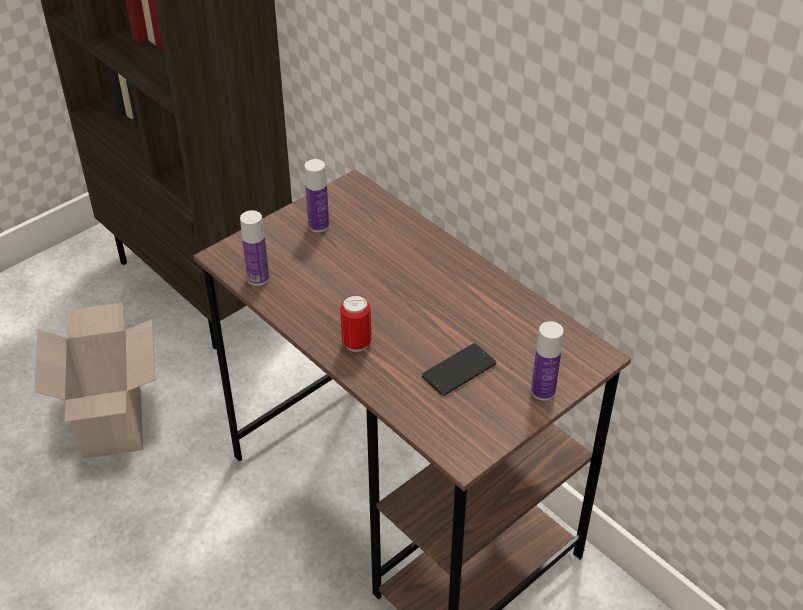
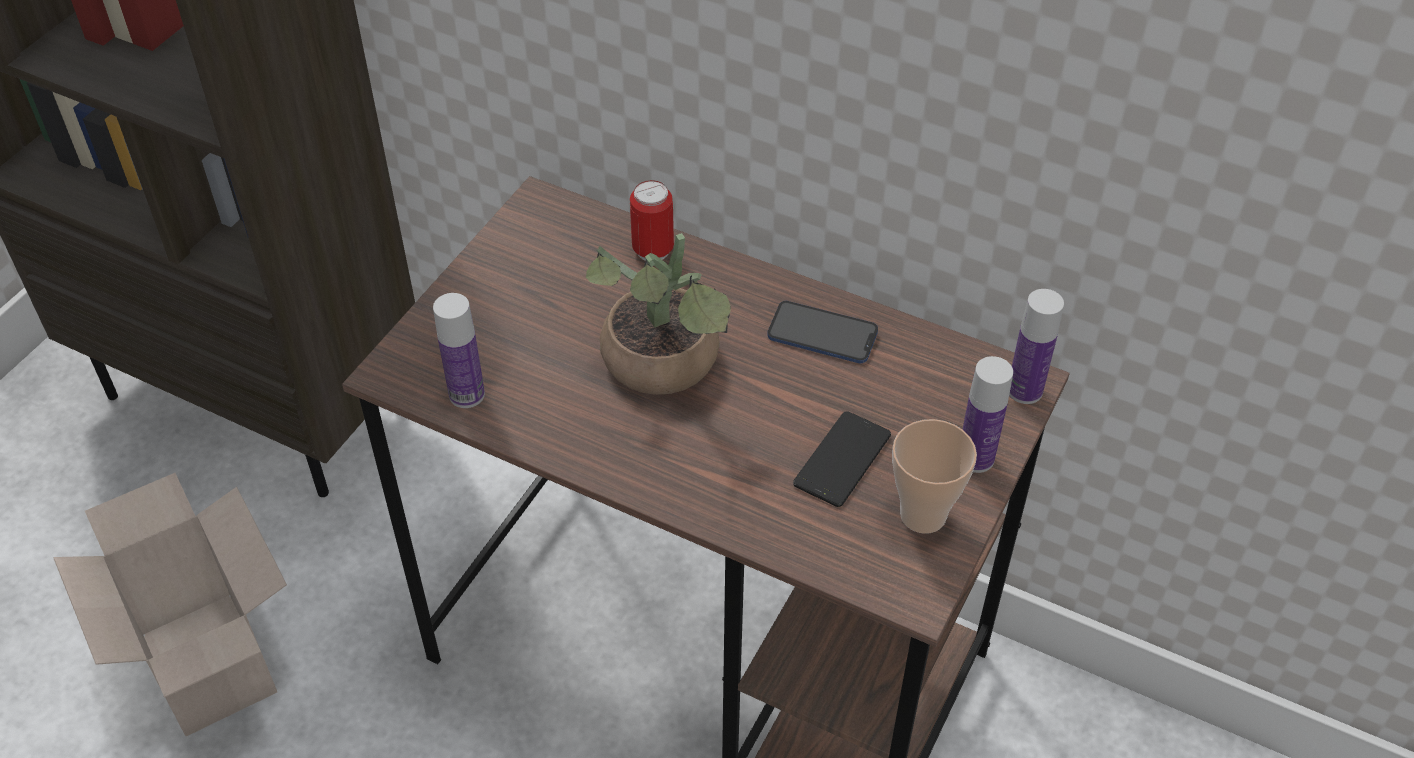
camera: 20 degrees left, 5 degrees up
bottle [304,159,329,232] -> bottle moved to [1009,289,1064,404]
can [340,295,371,352] -> can moved to [630,180,674,261]
none -> potted plant [586,233,731,395]
none -> phone [768,301,878,363]
none -> cup [892,419,977,534]

